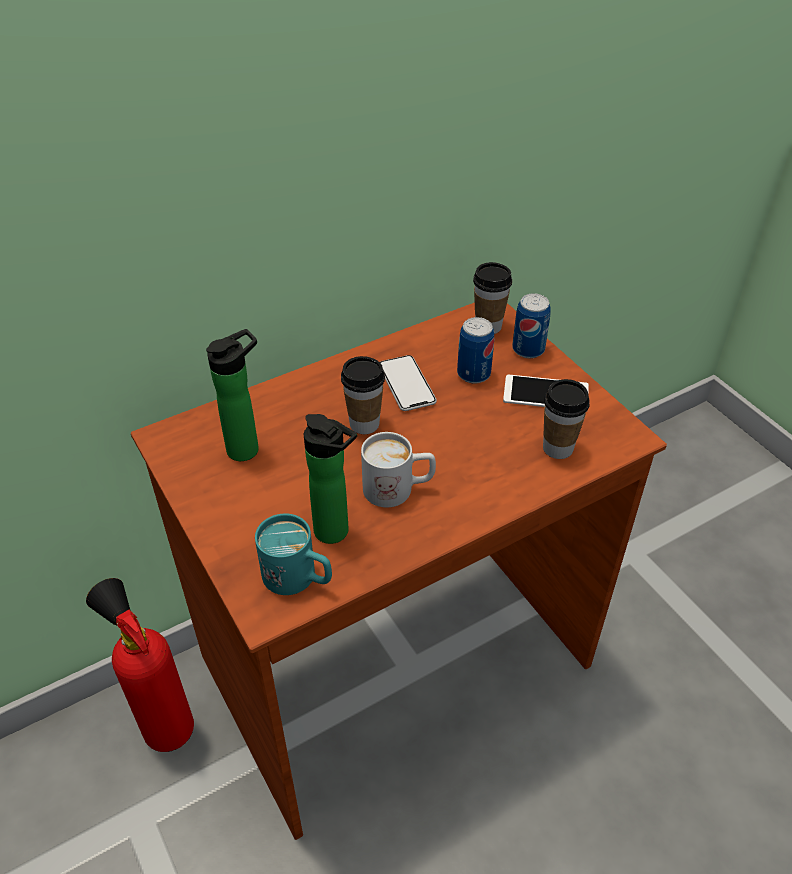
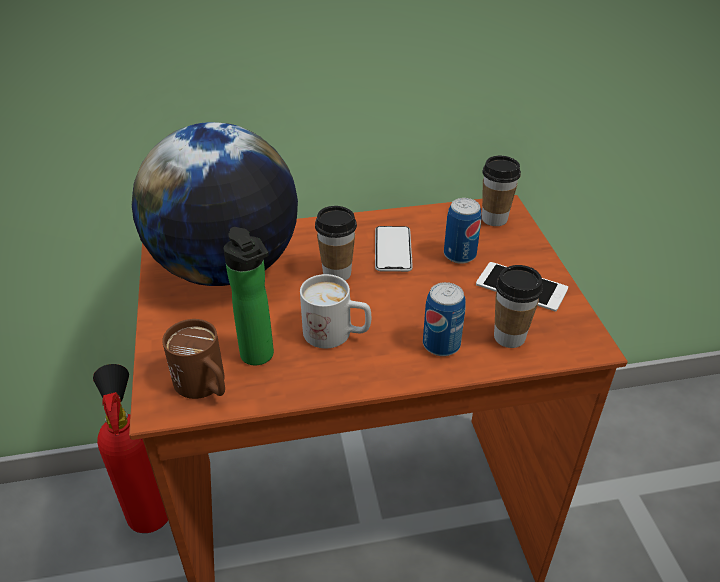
camera: 20 degrees right, 5 degrees down
bottle [206,329,259,461] -> globe [132,122,298,286]
turquoise mug [255,513,332,595] -> brown mug [162,319,225,399]
can [512,293,551,358] -> can moved to [423,282,466,356]

